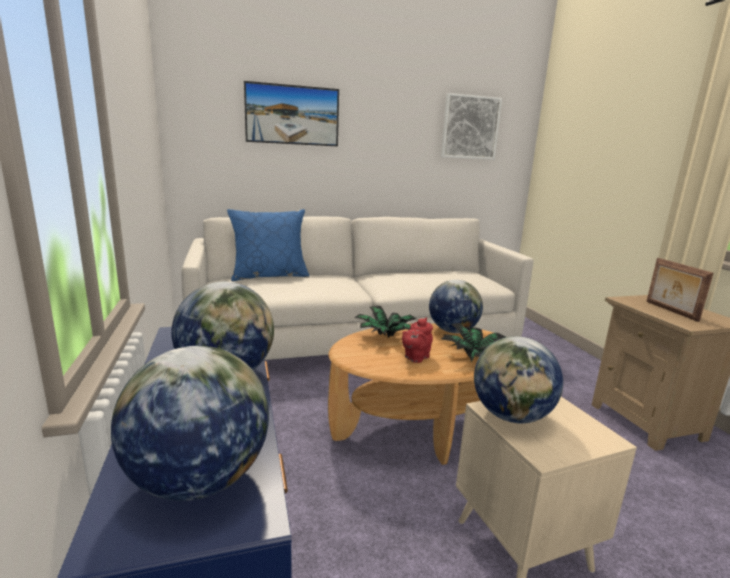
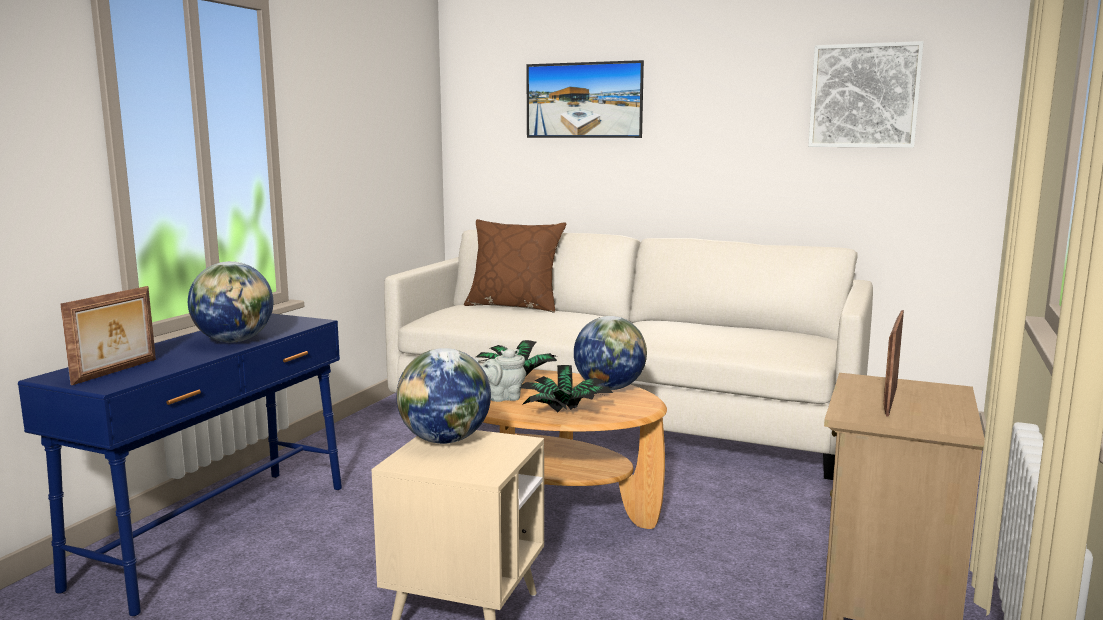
camera: 40 degrees right, 5 degrees down
globe [111,346,269,501] -> picture frame [60,286,156,385]
blue pillow [227,209,310,281] -> brown pillow [464,219,566,313]
red teapot [402,318,433,363] -> grey teapot [475,349,526,402]

